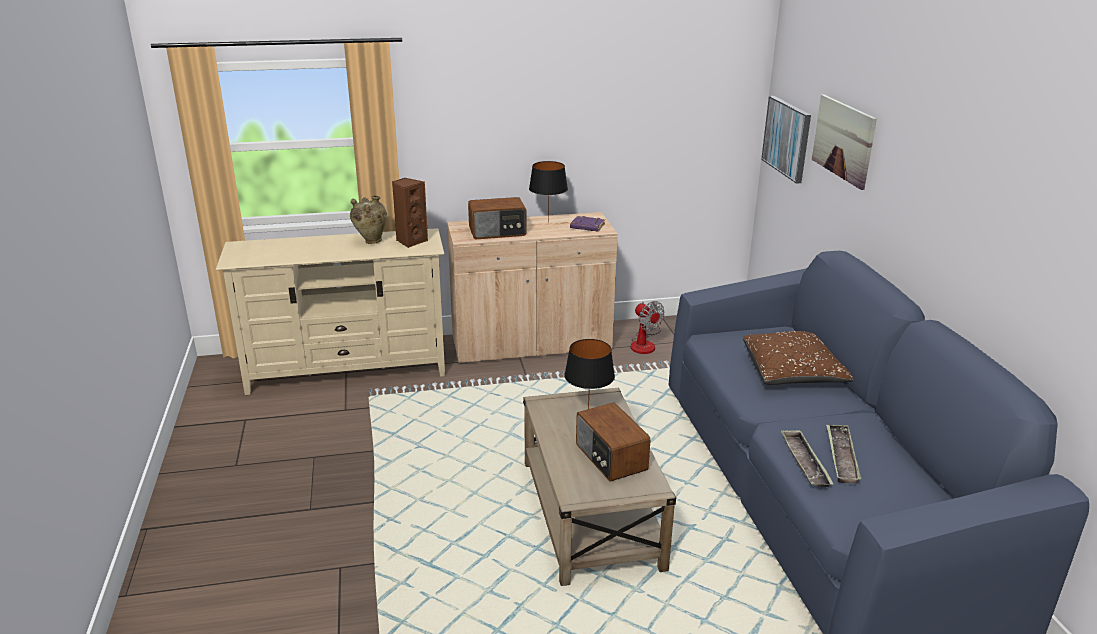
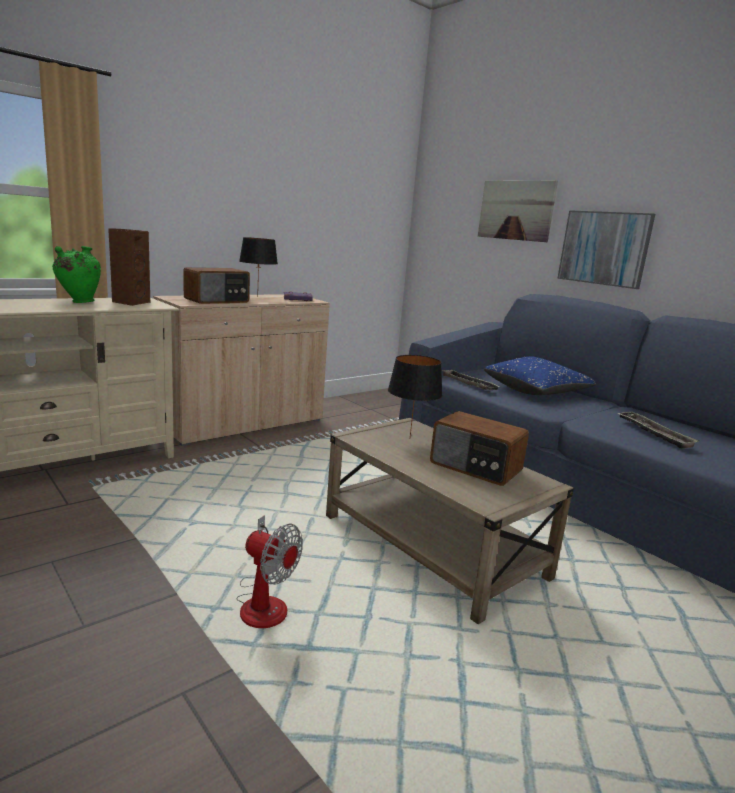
camera: 30 degrees left, 10 degrees down
beige vase [350,195,387,244] -> green vase [52,246,101,303]
fan [631,301,665,354] -> fan moved to [236,515,303,628]
brown pillow [743,331,853,385] -> blue pillow [484,356,596,395]
picture [761,96,811,184] -> picture moved to [557,210,655,289]
tray [780,430,834,487] -> tray moved to [441,369,501,390]

